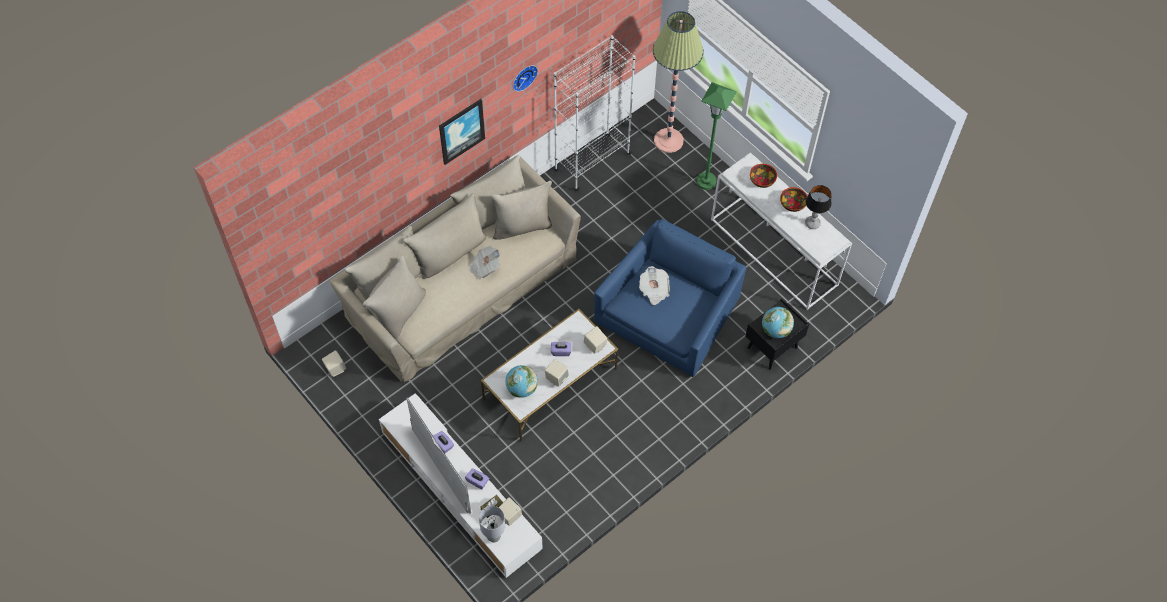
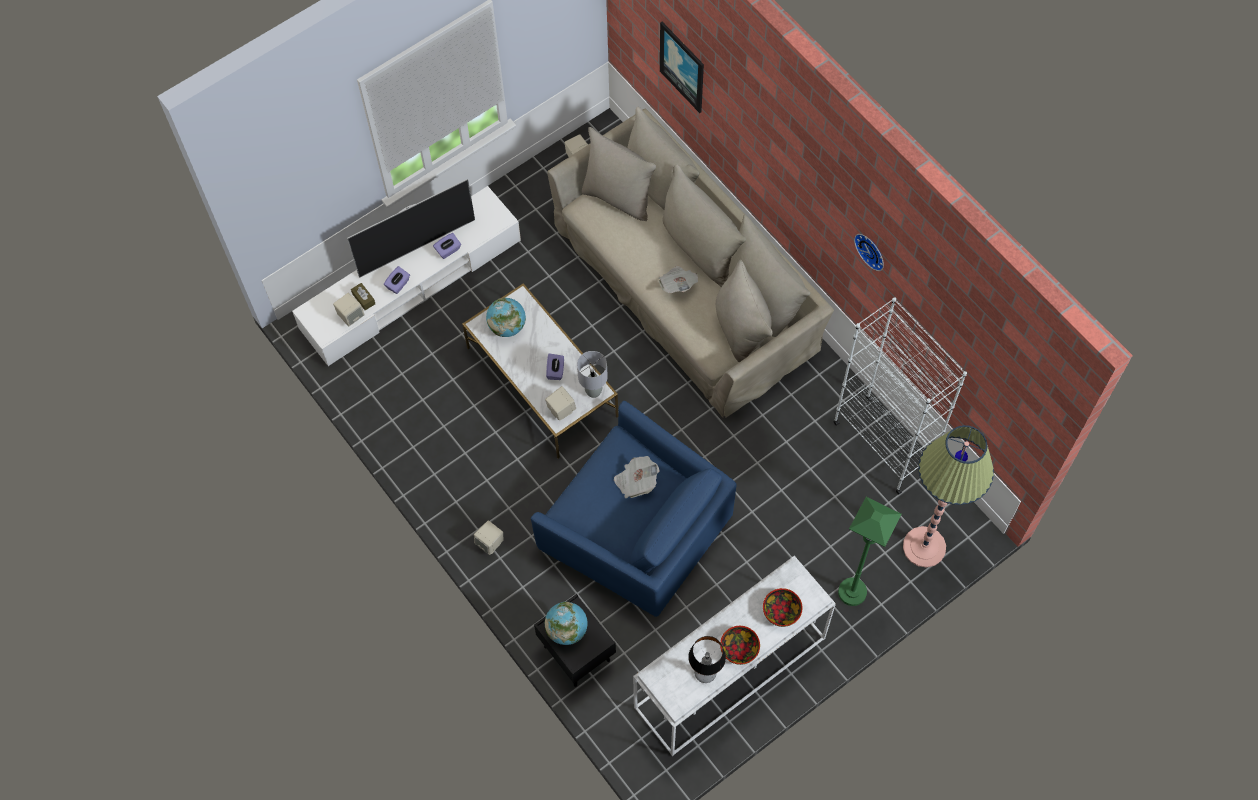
camera: 95 degrees right, 5 degrees up
picture [439,99,485,165] -> picture moved to [660,22,704,113]
grey table lamp [479,506,505,543] -> grey table lamp moved to [577,351,608,398]
beige speaker [545,359,569,387] -> beige speaker moved to [474,520,504,555]

